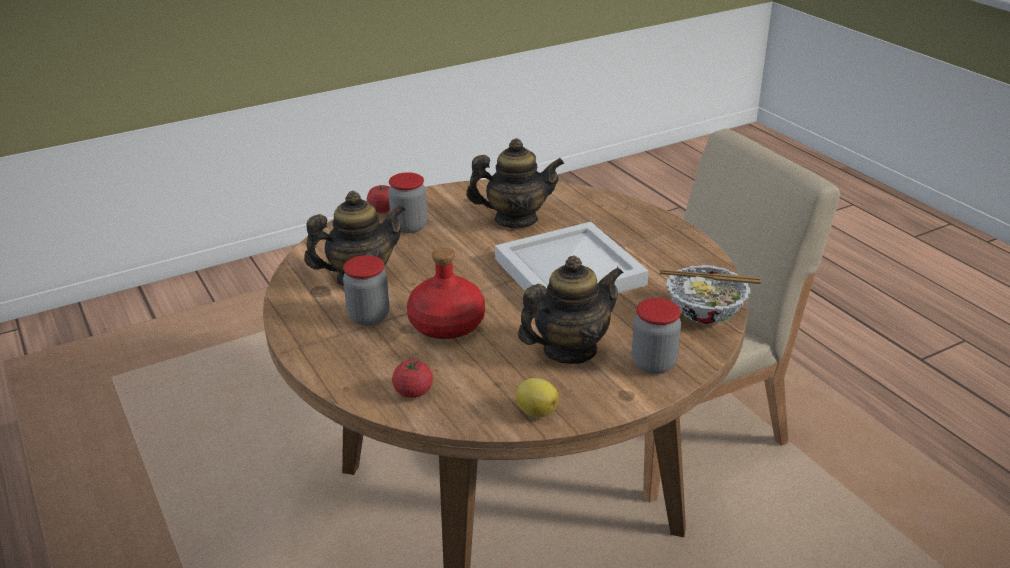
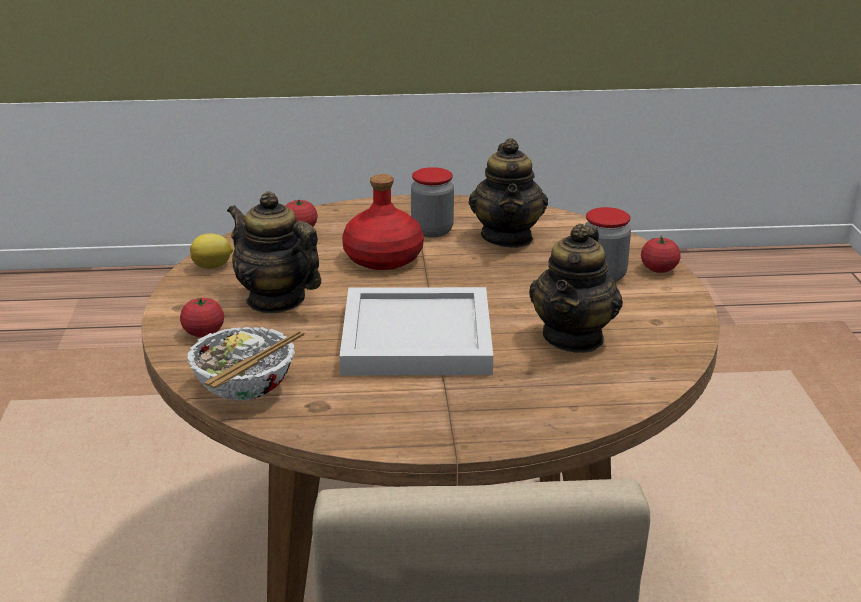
camera: 115 degrees right, 5 degrees down
teapot [518,256,624,364] -> teapot turned 135 degrees clockwise [227,191,321,313]
jar [632,298,681,374] -> tomato [180,298,224,337]

